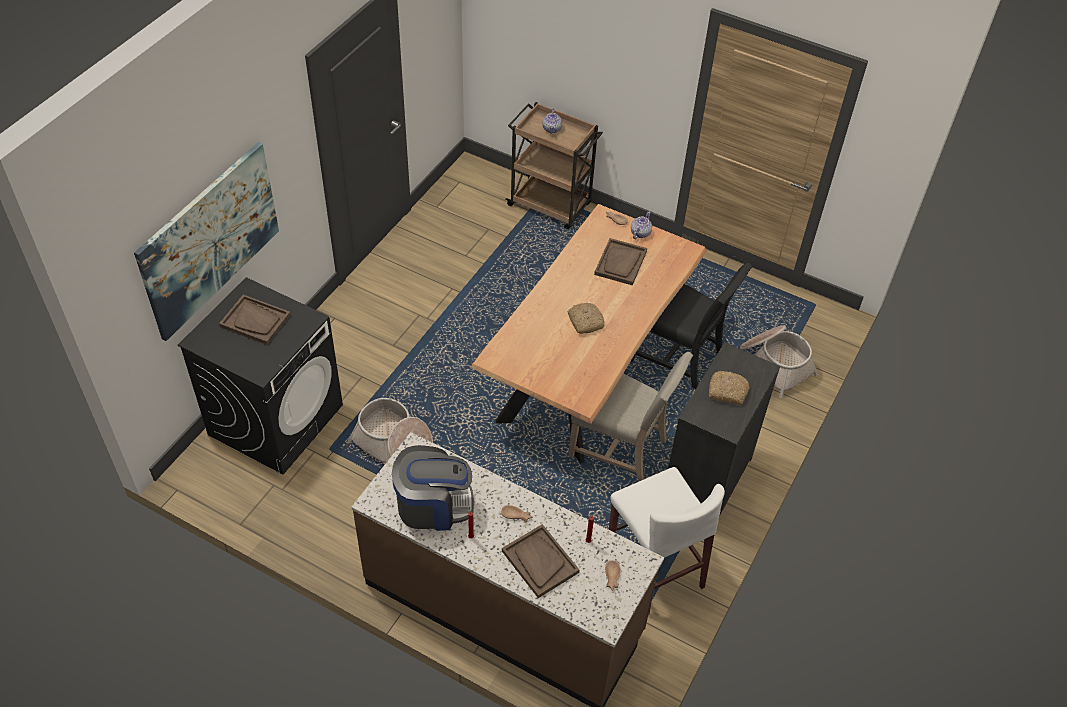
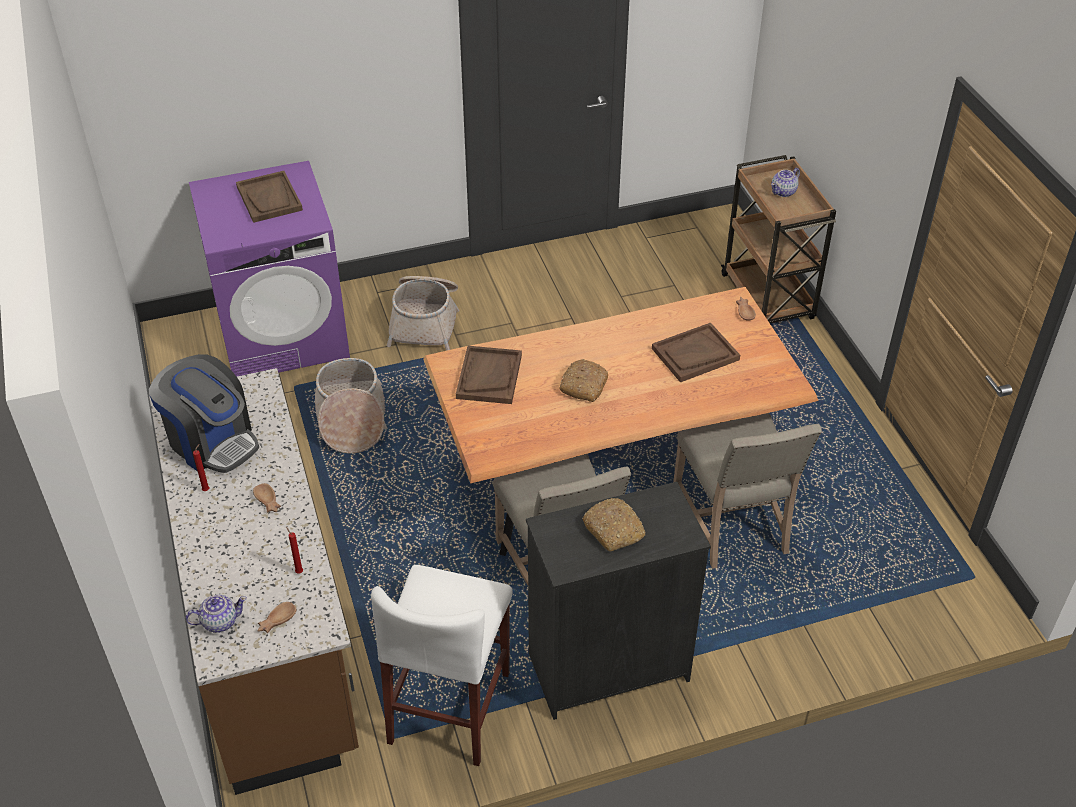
camera: 45 degrees right, 5 degrees down
picture [134,142,279,341] -> none
black washing machine [178,277,343,475] -> purple washing machine [189,161,350,377]
brown tray [502,524,579,598] -> brown tray moved to [456,346,522,404]
teapot [631,211,652,239] -> teapot moved to [186,595,247,633]
black chair [631,263,752,389] -> beige chair [673,413,822,569]
basket [740,325,818,398] -> basket moved to [387,276,459,351]

